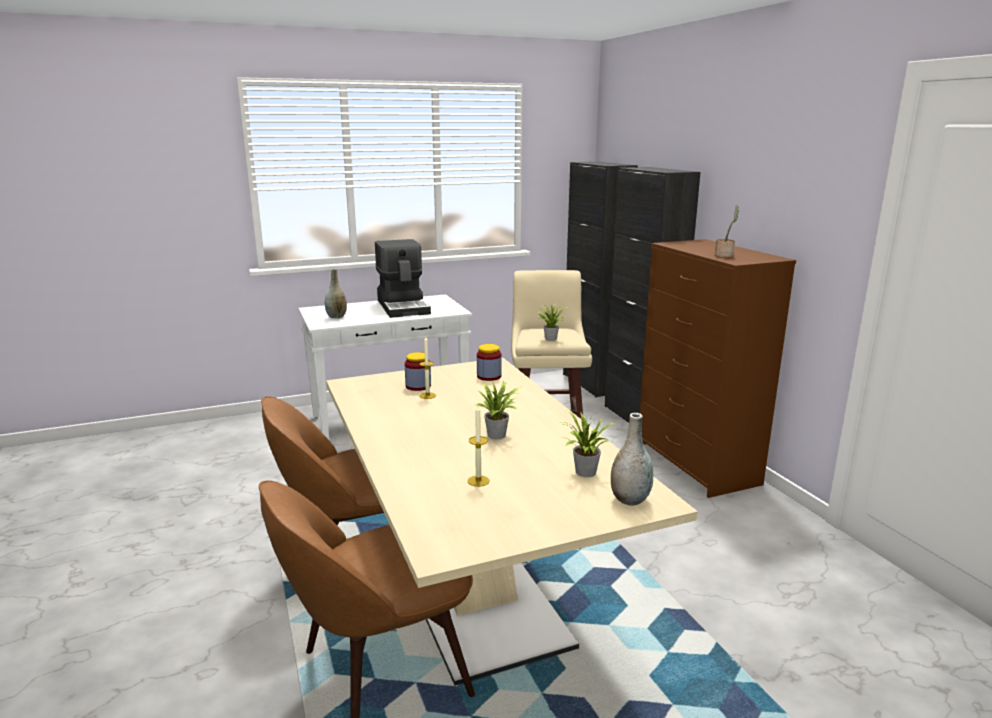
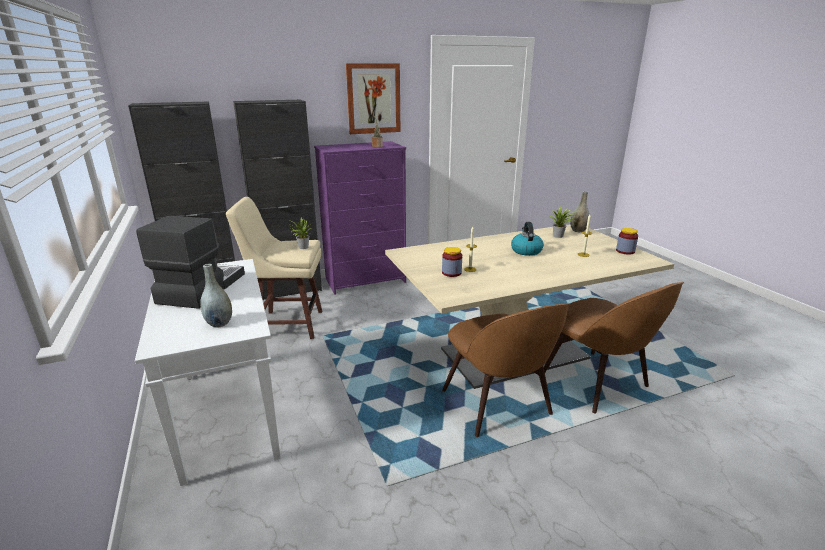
camera: 90 degrees left, 5 degrees up
coffee machine [375,239,431,318] -> coffee machine turned 60 degrees counterclockwise [136,216,245,309]
potted plant [476,381,523,439] -> kettle [511,222,544,256]
jar [477,344,502,381] -> jar moved to [616,228,638,255]
brown dresser [640,239,796,498] -> purple dresser [314,141,406,295]
none -> picture [346,63,400,134]

